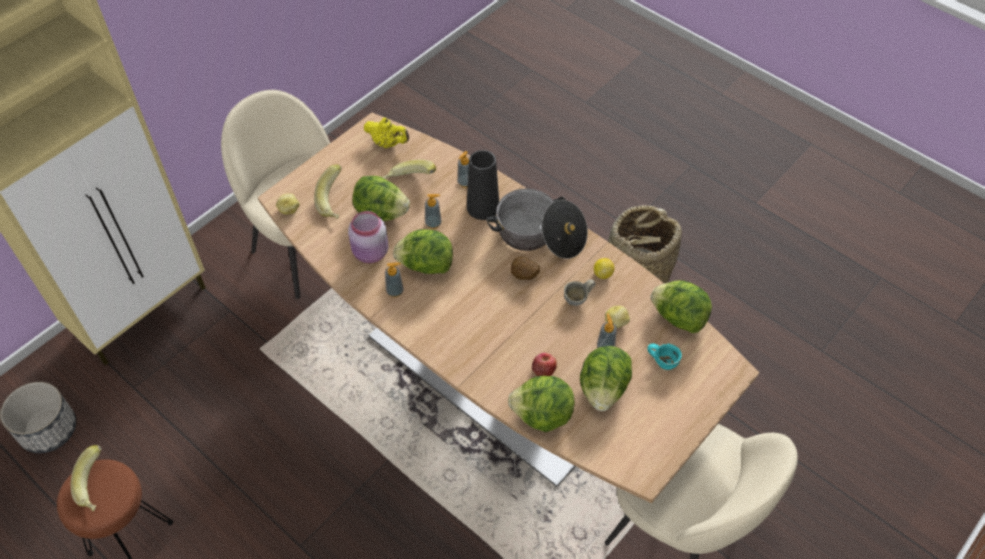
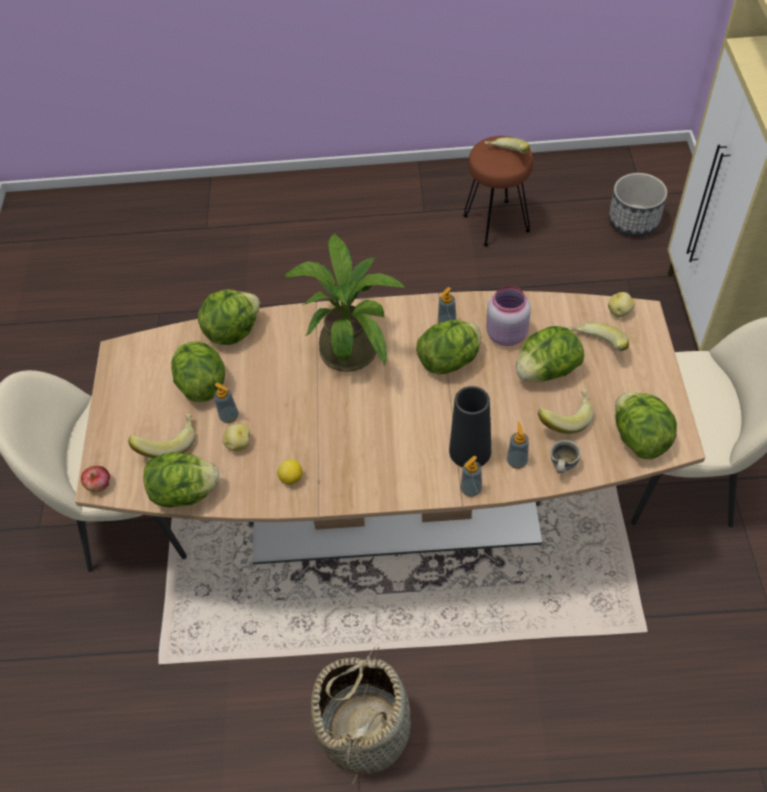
camera: 140 degrees right, 0 degrees up
yellow teapot [364,118,409,148] -> lettuce [615,392,677,460]
soap dispenser [425,194,442,229] -> soap dispenser moved to [460,456,482,497]
cooking pot [486,188,588,259] -> none
potato [511,257,540,280] -> none
apple [532,353,557,376] -> apple moved to [81,466,110,492]
grey mug [564,279,596,306] -> grey mug moved to [550,440,581,473]
turquoise mug [648,344,682,370] -> banana [128,414,195,458]
none -> potted plant [284,233,405,372]

